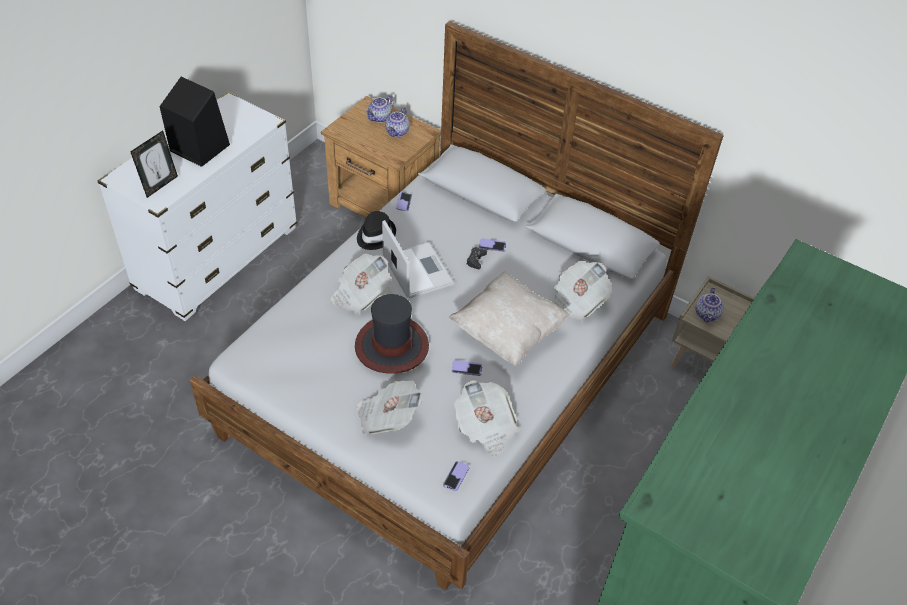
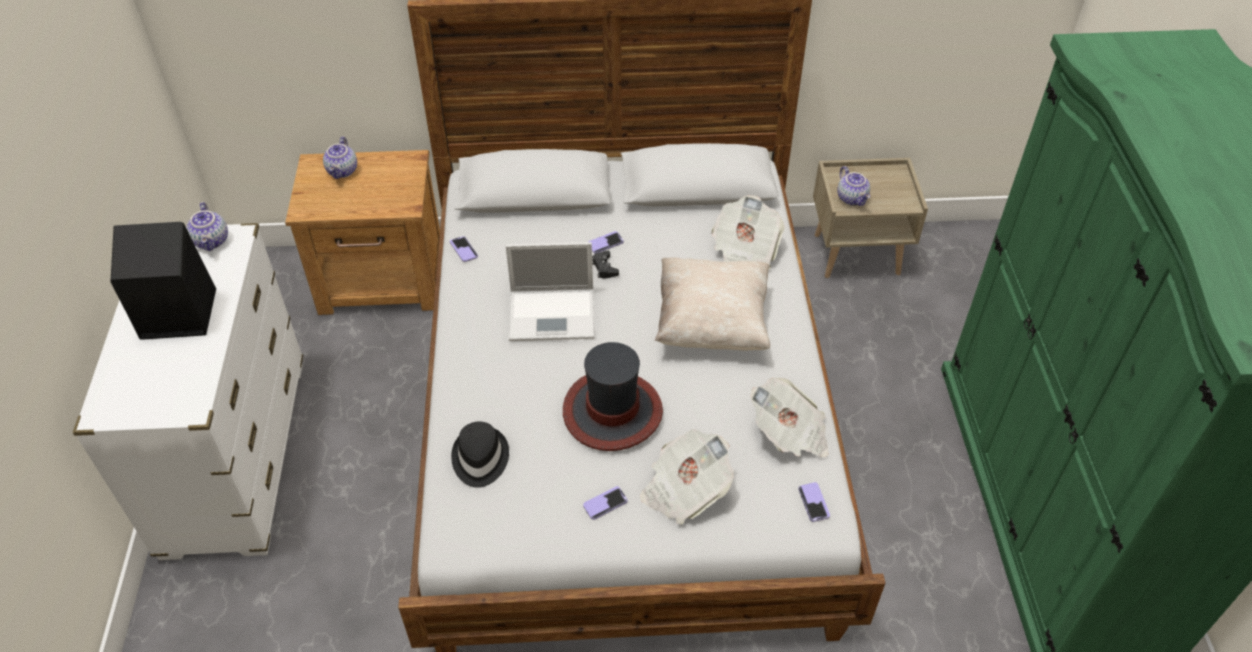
camera: 35 degrees left, 0 degrees up
picture frame [130,130,178,198] -> none
newspaper [330,253,391,315] -> none
black hat [357,211,396,250] -> black hat moved to [451,422,509,488]
laptop [382,220,454,299] -> laptop turned 150 degrees clockwise [506,242,594,341]
teapot [385,107,410,137] -> teapot moved to [186,202,228,251]
phone [452,360,482,376] -> phone moved to [583,486,628,520]

